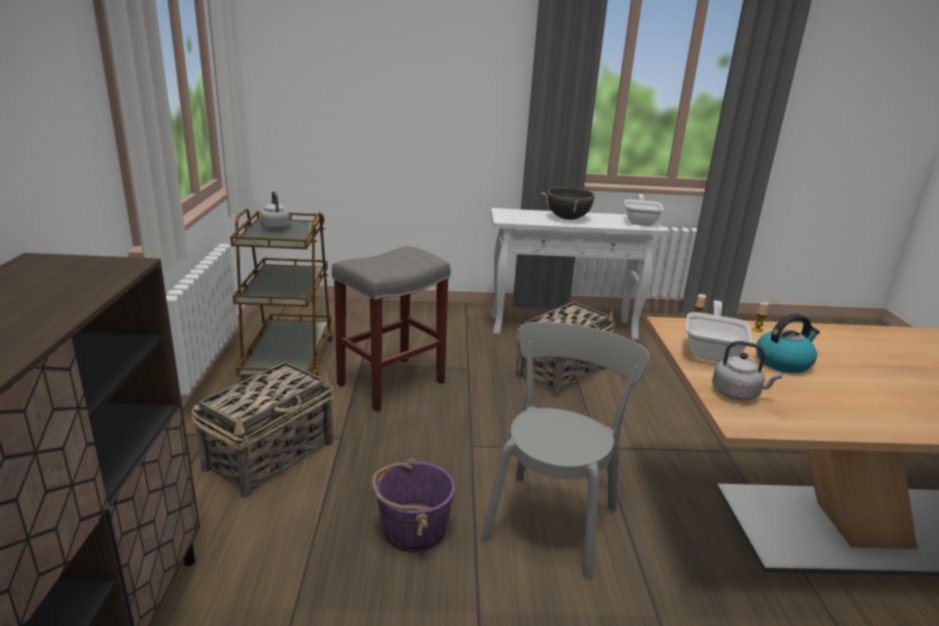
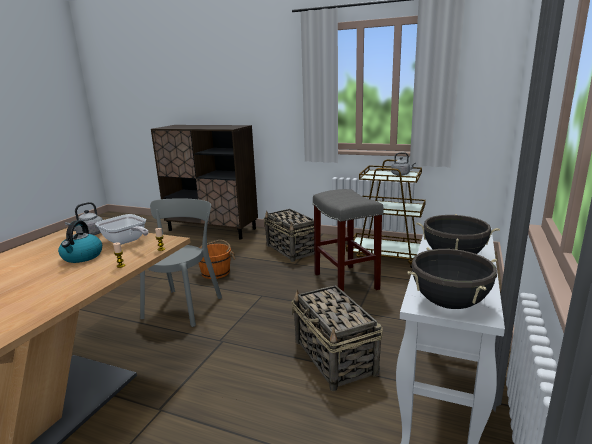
camera: 115 degrees right, 5 degrees down
purple bucket [372,458,455,553] -> orange bucket [199,240,235,279]
grey chair [481,322,649,578] -> grey chair turned 120 degrees counterclockwise [140,198,222,327]
frying pan [625,194,664,226] -> black cooking pot [407,247,497,309]

